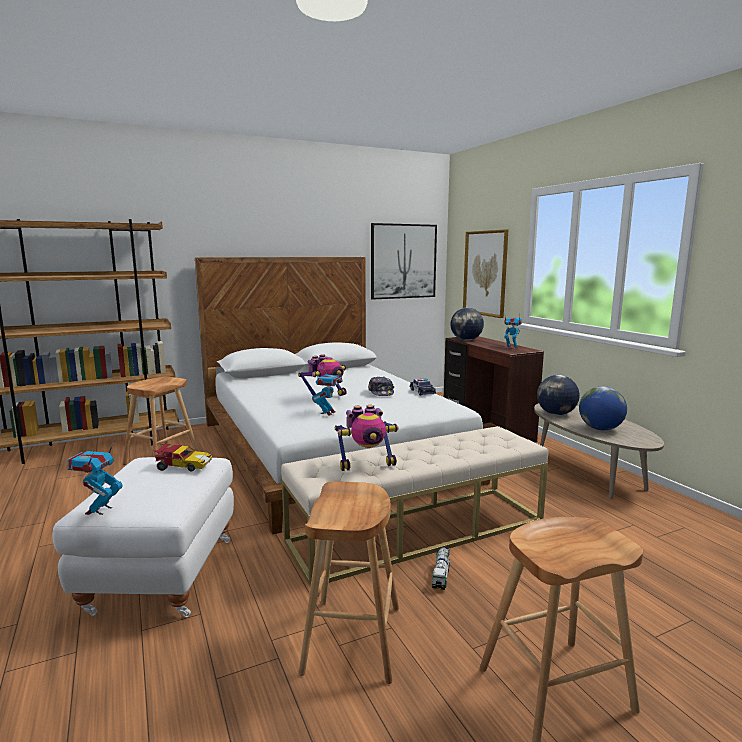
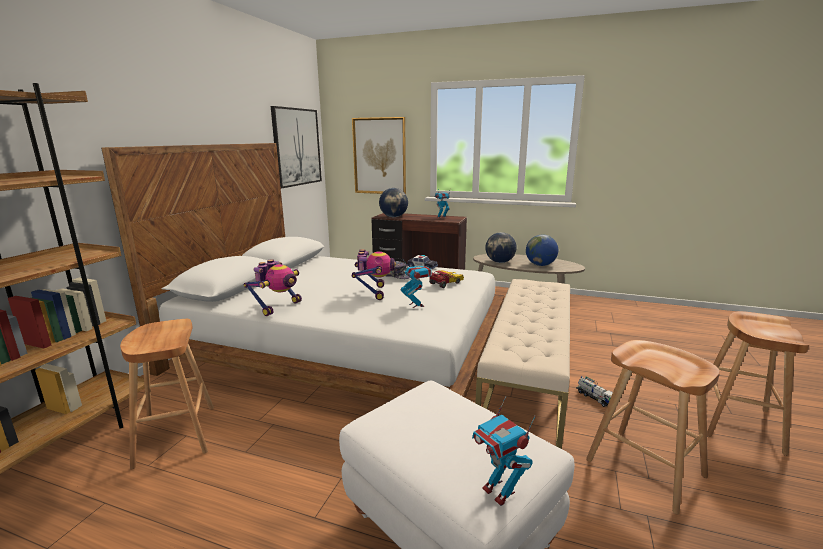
camera: 45 degrees left, 5 degrees up
toy car [154,444,212,471] -> toy car moved to [429,270,464,288]
toy robot [335,405,399,471] -> toy robot moved to [244,259,302,316]

